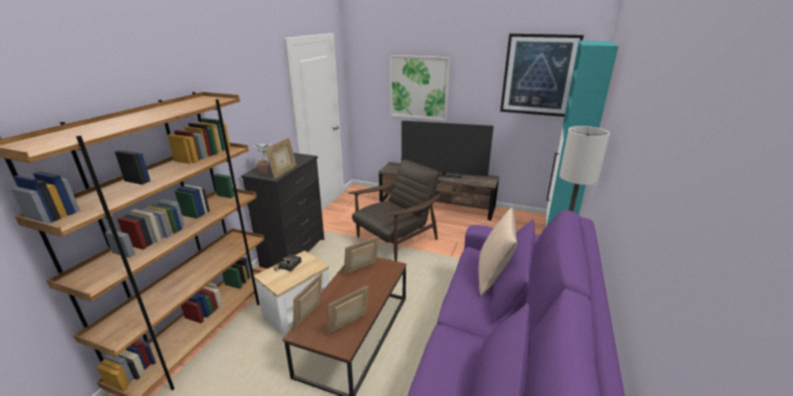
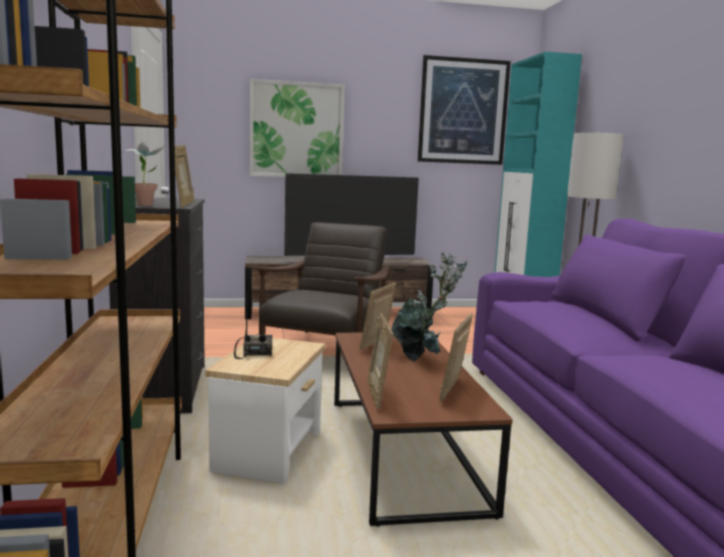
camera: 30 degrees left, 15 degrees down
beige pillow [479,208,517,296] -> none
none -> potted plant [391,252,467,362]

